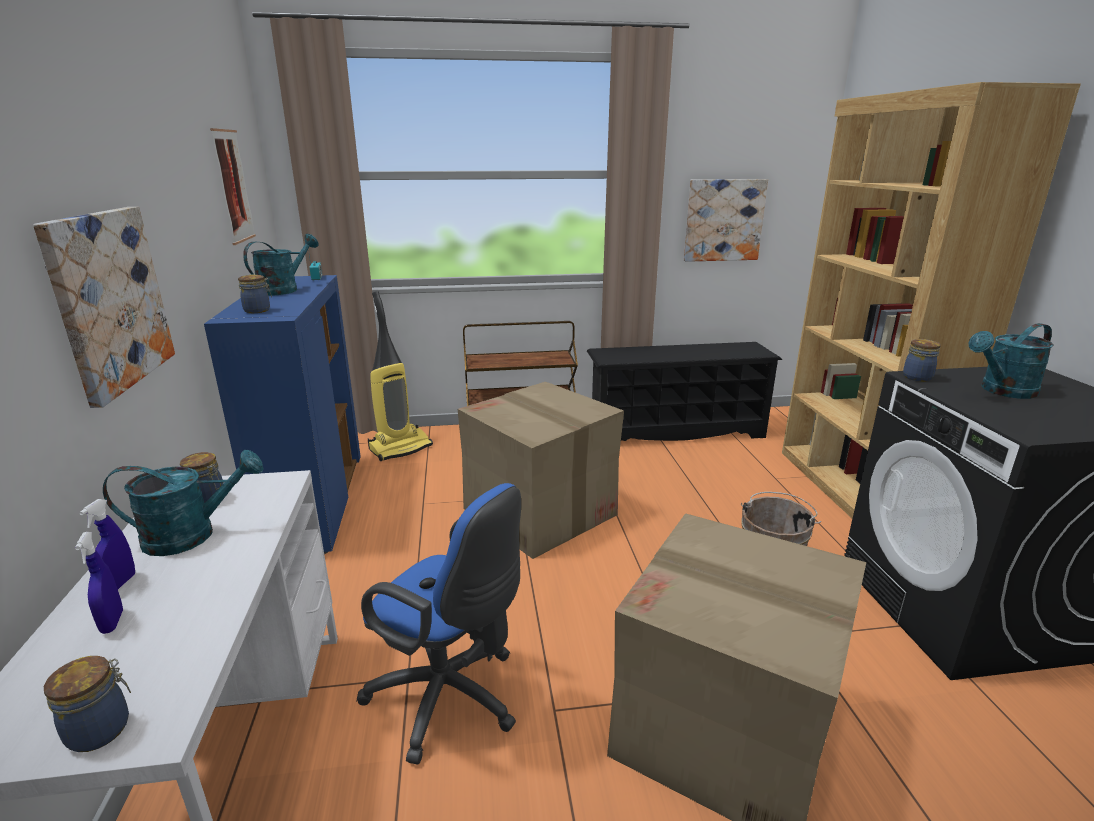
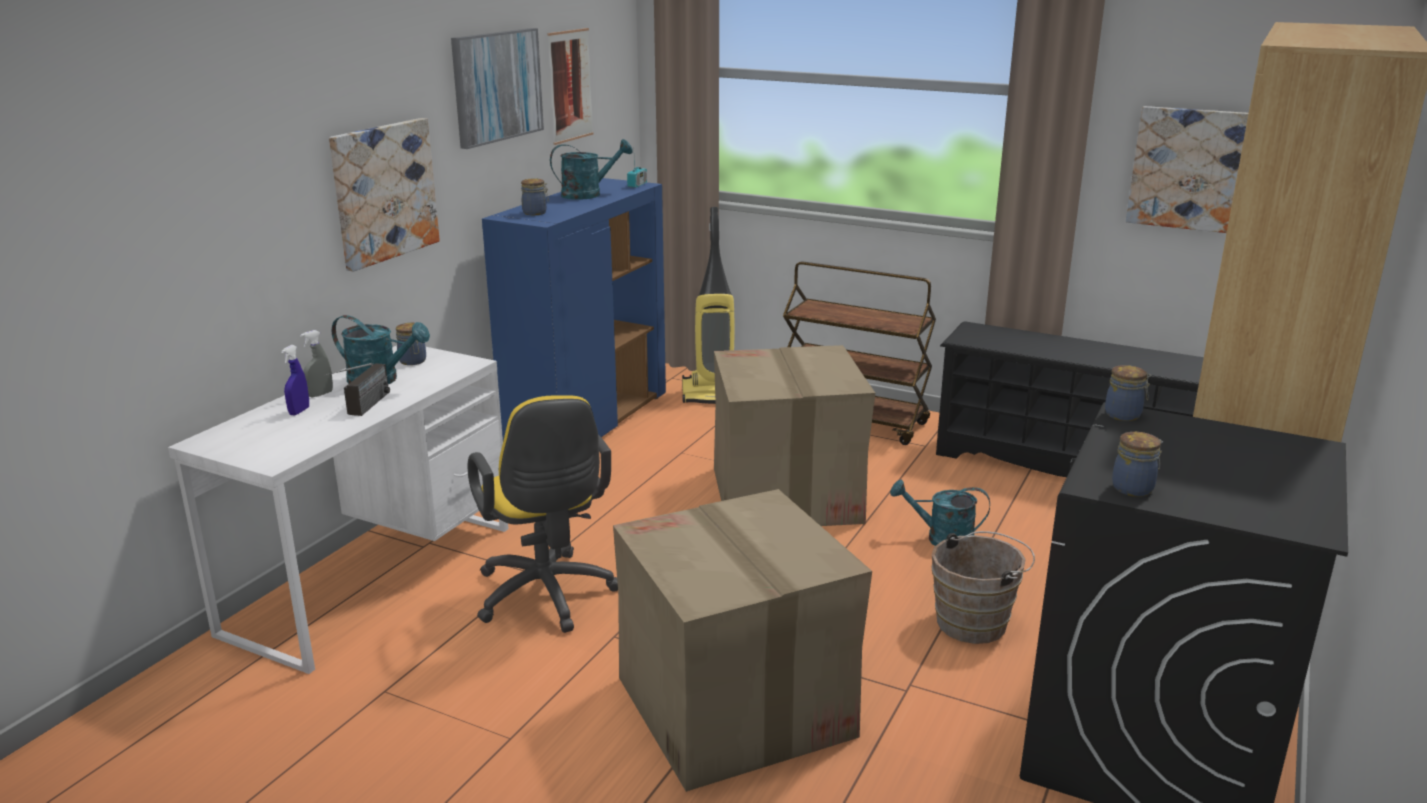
camera: 35 degrees right, 0 degrees up
jar [44,656,131,752] -> jar moved to [1112,432,1163,497]
blue spray bottle [79,499,135,589] -> grey spray bottle [300,330,333,398]
blue office chair [357,483,521,765] -> yellow office chair [468,395,618,633]
turquoise watering can [969,323,1054,399] -> turquoise watering can moved to [890,479,990,546]
none -> radio [324,363,390,416]
none -> picture [451,28,544,149]

